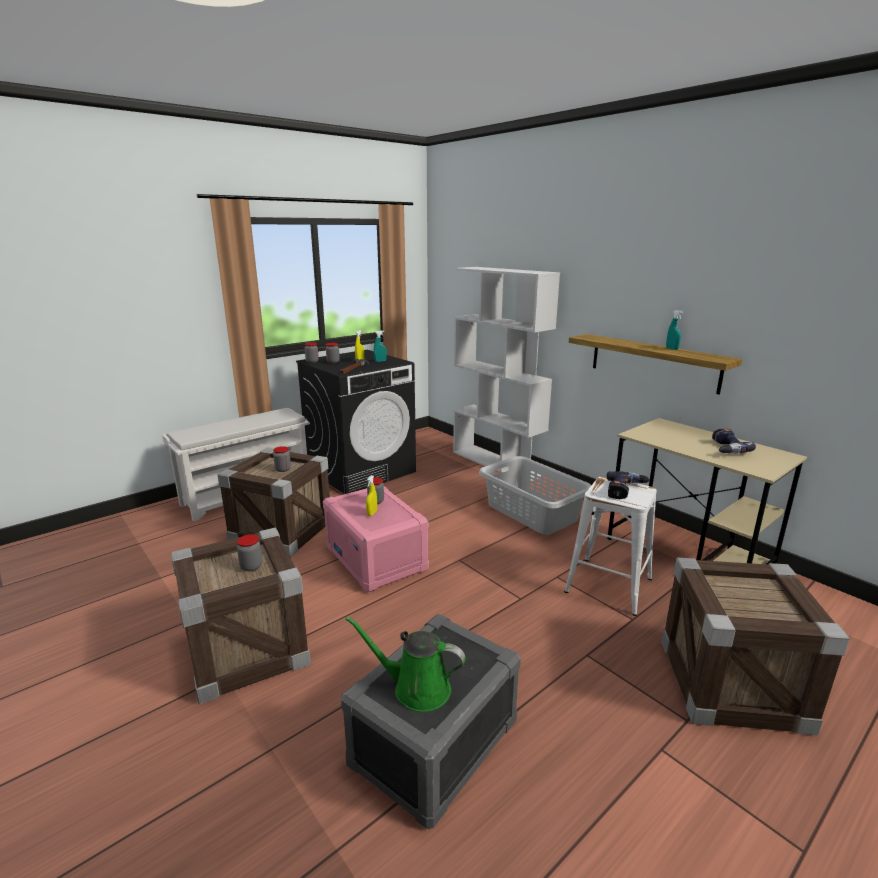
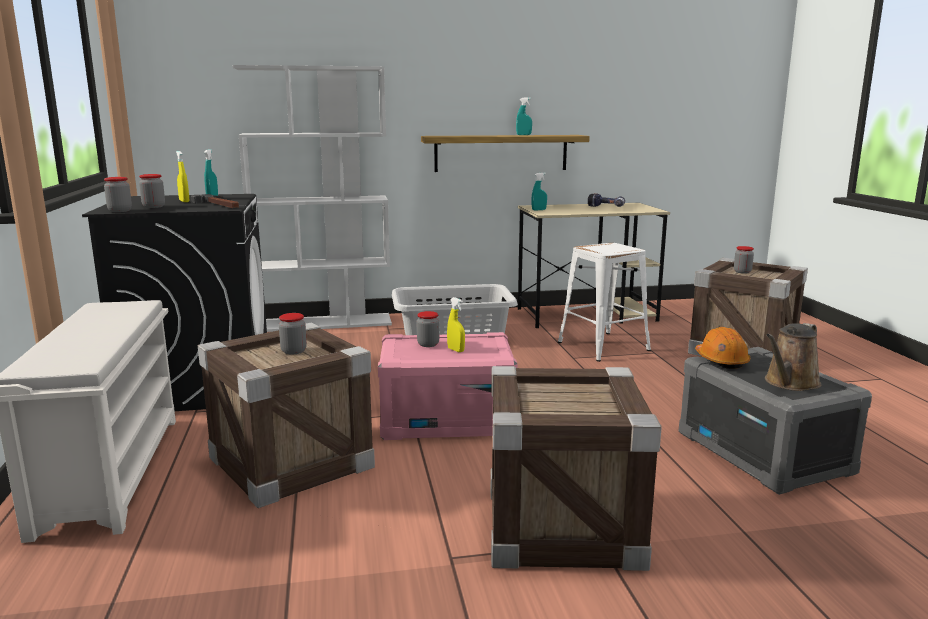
camera: 60 degrees left, 5 degrees down
jar [237,534,262,571] -> jar moved to [734,246,754,274]
green watering can [345,616,466,712] -> brown watering can [765,323,821,391]
power drill [607,471,650,499] -> none
none -> turquoise spray bottle [531,173,547,211]
none -> orange hard hat [695,327,750,369]

